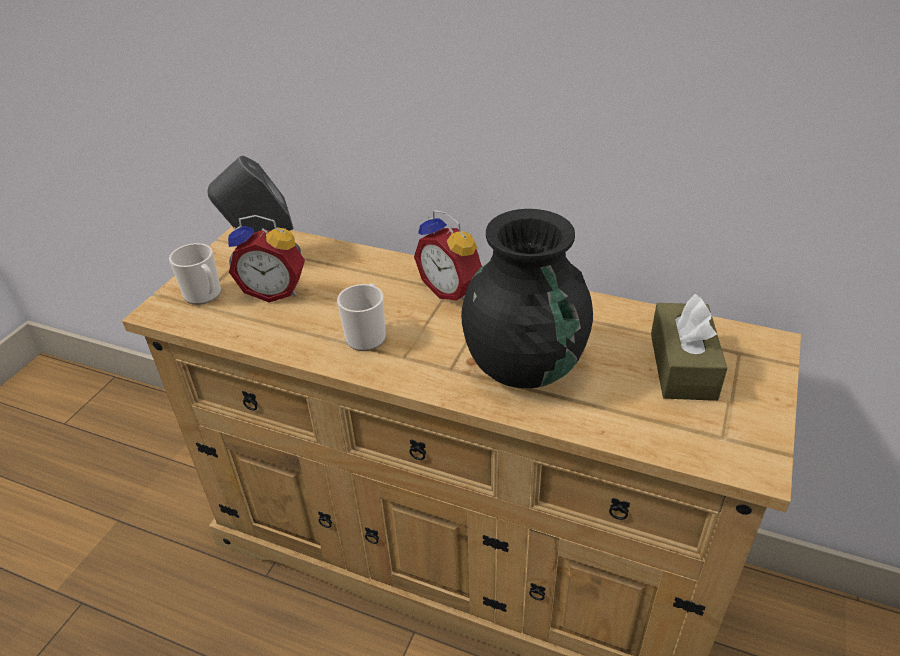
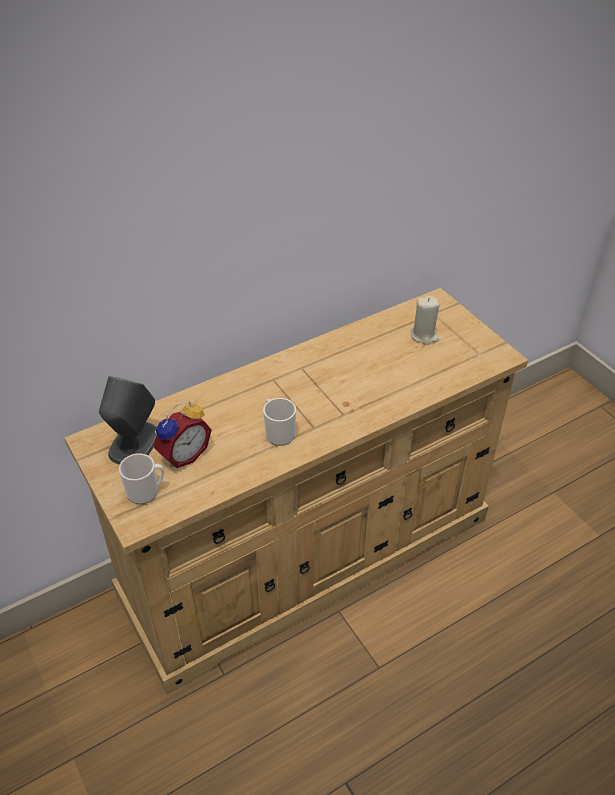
camera: 55 degrees left, 5 degrees up
alarm clock [414,210,482,301] -> none
black vase [461,209,593,388] -> none
brown tissue box [651,294,727,401] -> beige candle [411,296,439,345]

